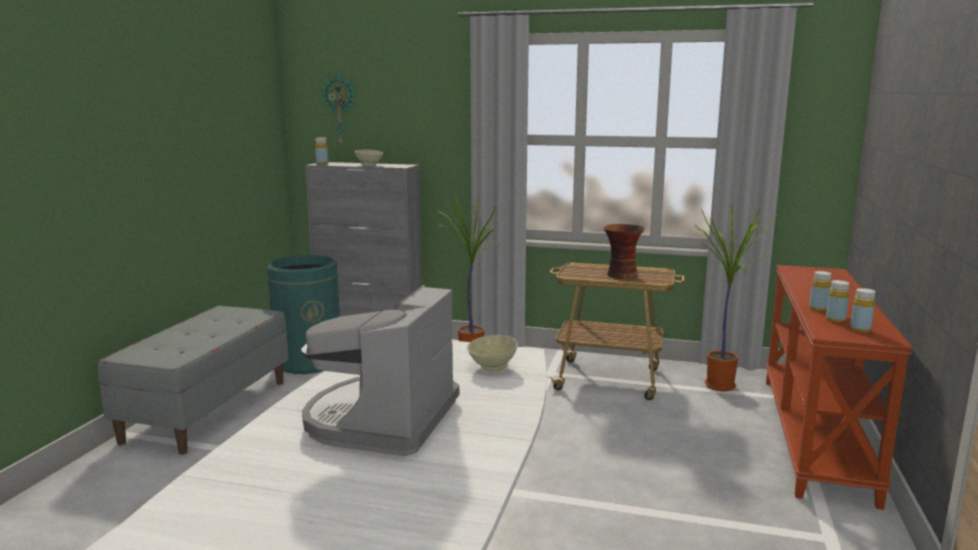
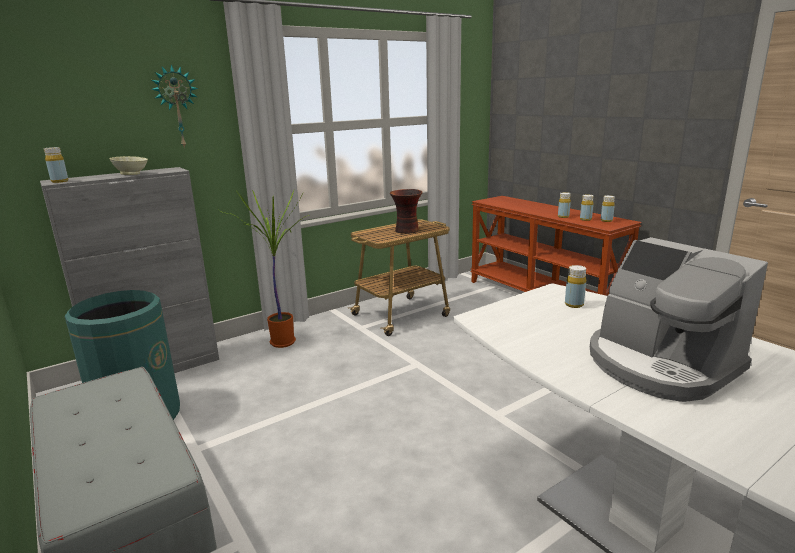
camera: 50 degrees left, 5 degrees up
wall clock [321,74,356,145] -> wall clock moved to [151,64,198,149]
beige bowl [467,335,518,371] -> yellow bottle [565,265,586,308]
potted plant [695,204,777,391] -> none

